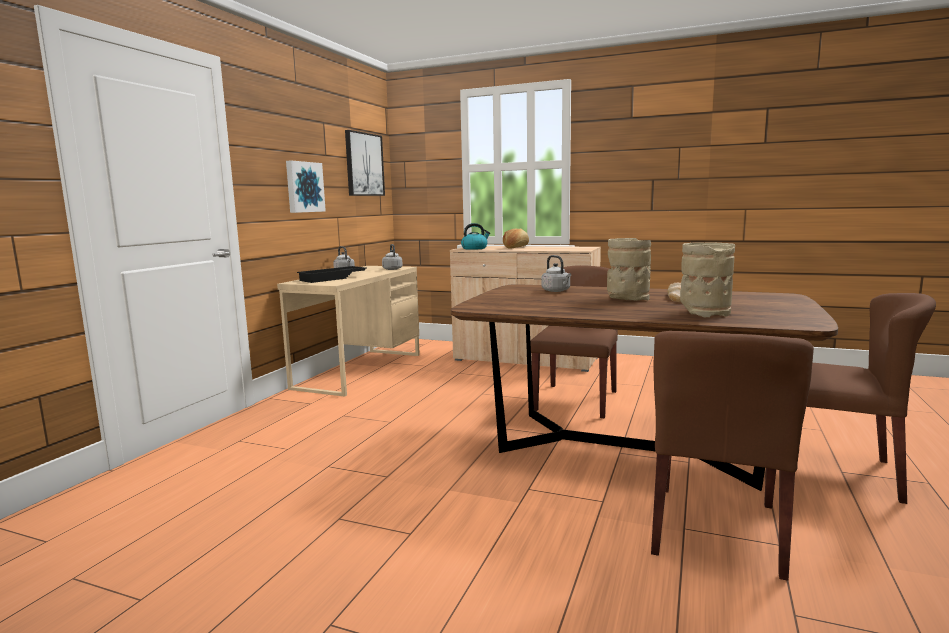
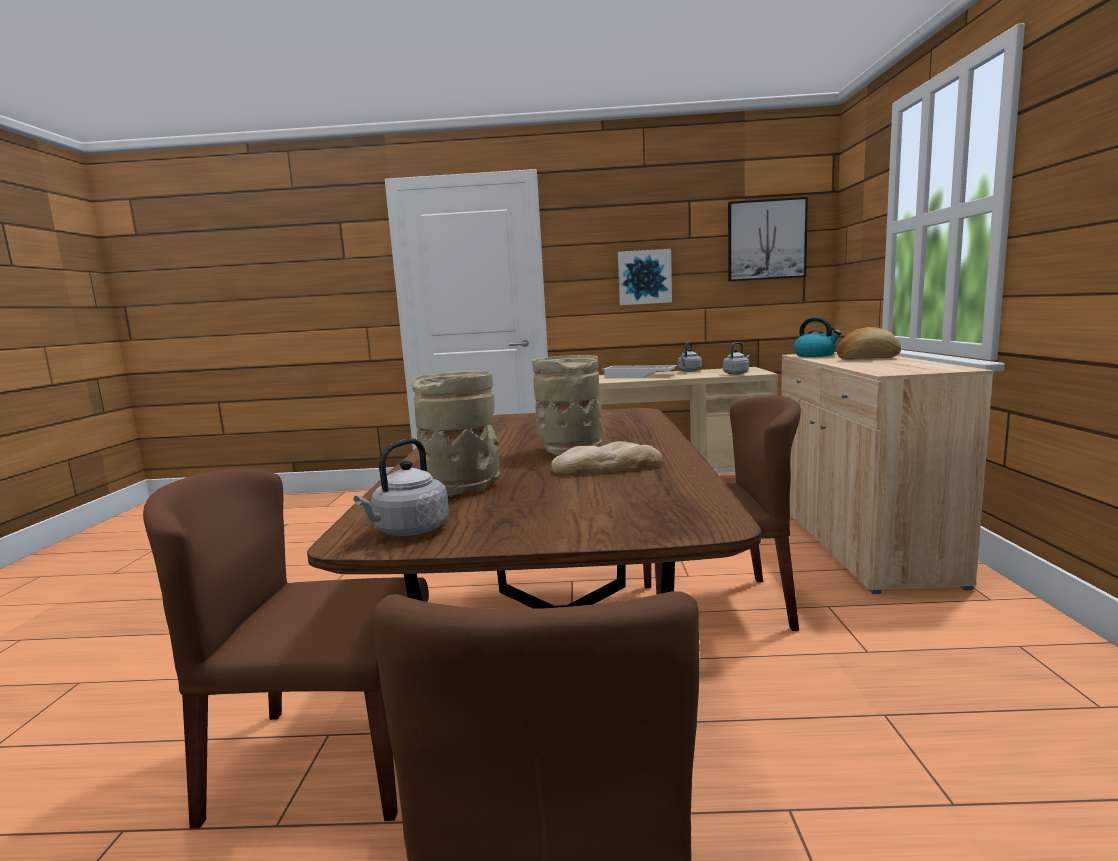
camera: 70 degrees right, 0 degrees up
black tray [297,266,367,283] -> white tray [602,365,677,378]
grey kettle [541,255,571,292] -> grey kettle moved to [354,438,449,536]

